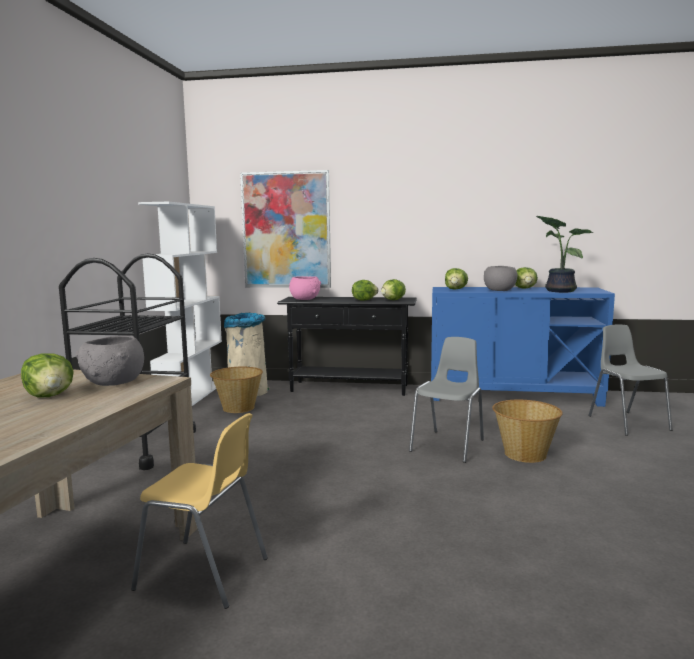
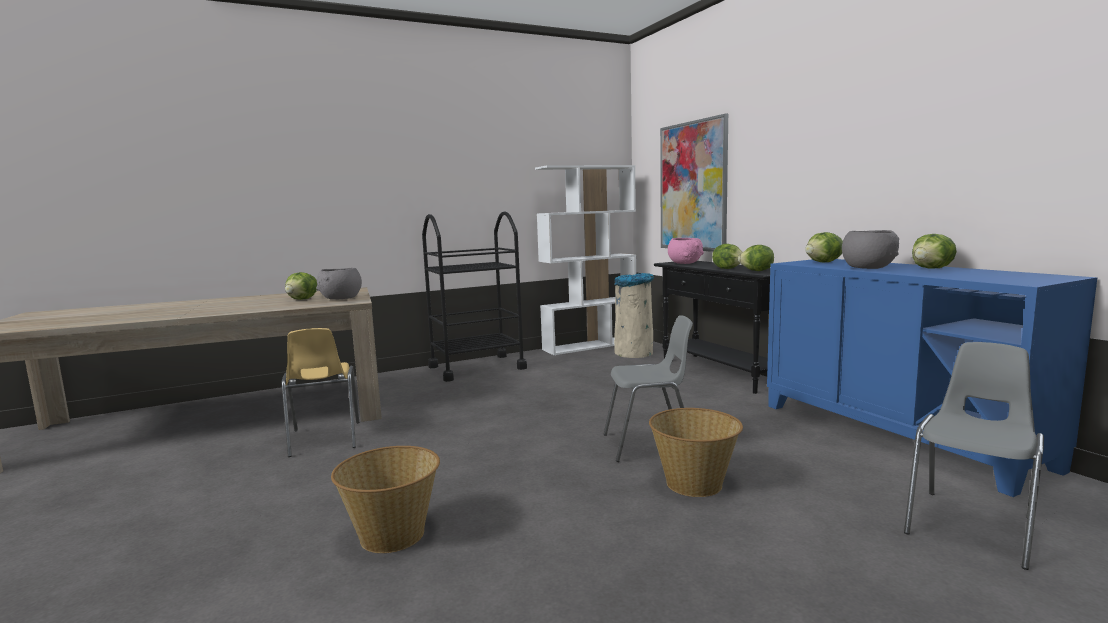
camera: 55 degrees right, 0 degrees up
basket [210,367,263,413] -> basket moved to [331,446,440,553]
potted plant [536,216,593,292] -> none

